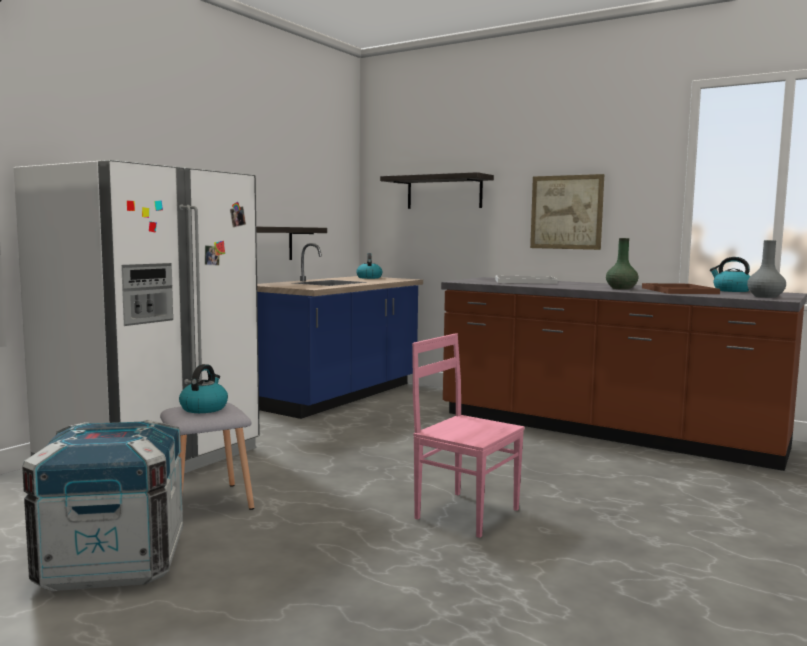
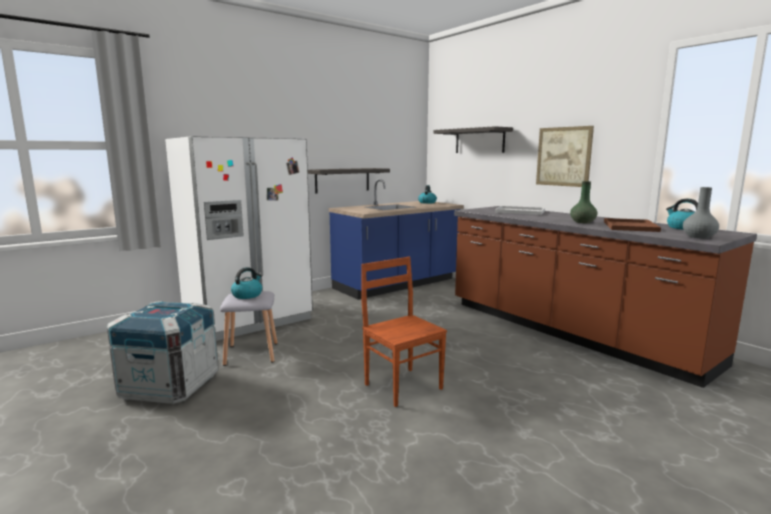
camera: 20 degrees right, 5 degrees up
pink chair [412,333,525,538] -> brown chair [361,257,447,407]

